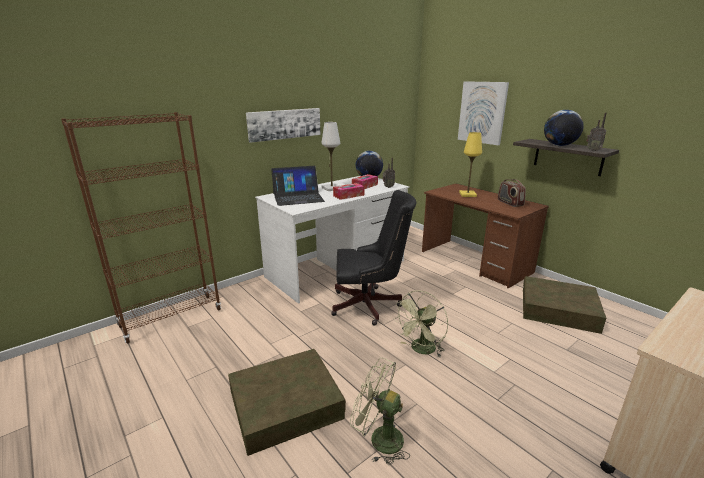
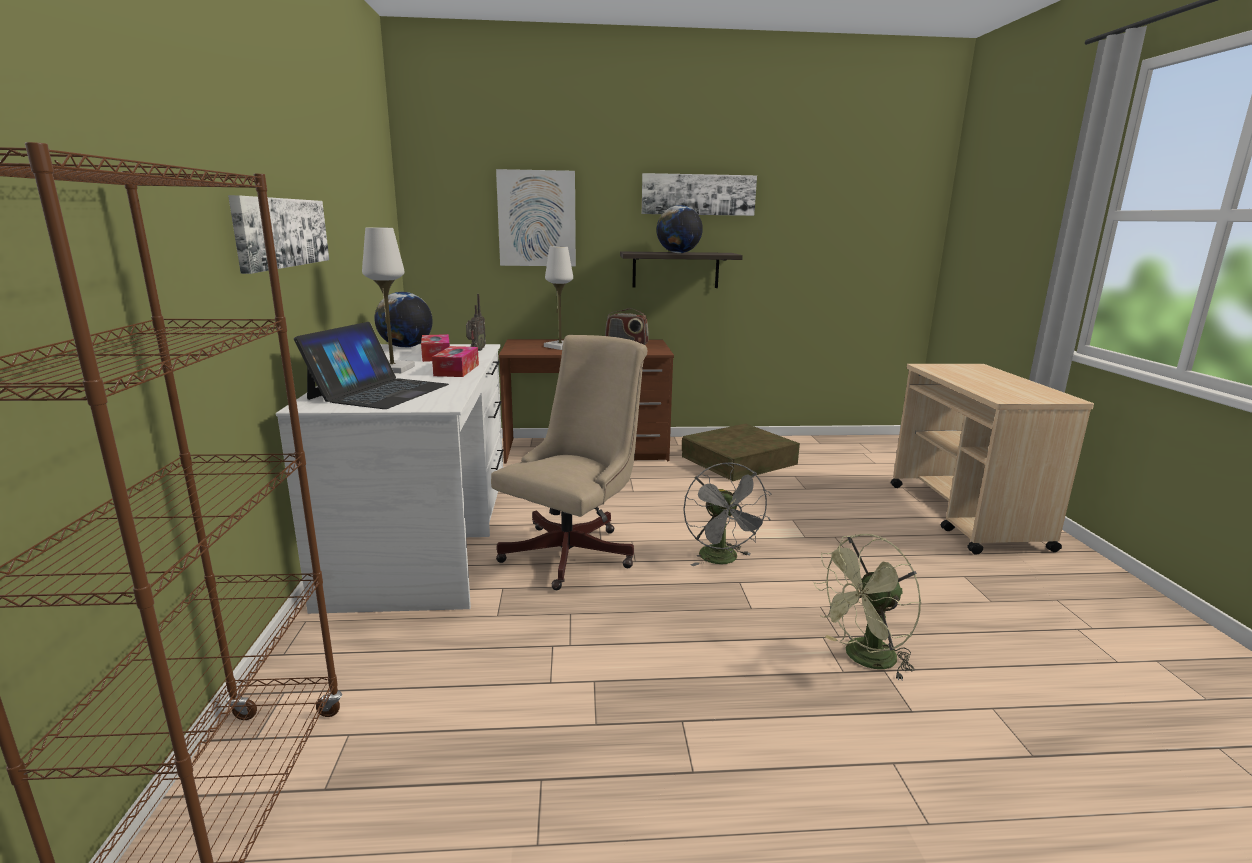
camera: 55 degrees left, 5 degrees down
brown storage box [228,349,346,456] -> none
black office chair [331,190,416,325] -> beige office chair [491,335,647,590]
green fan [393,290,448,357] -> grey fan [683,462,771,566]
yellow table lamp [459,132,482,197] -> white table lamp [544,246,573,350]
radio [586,113,607,151] -> none
none -> picture [642,173,757,216]

